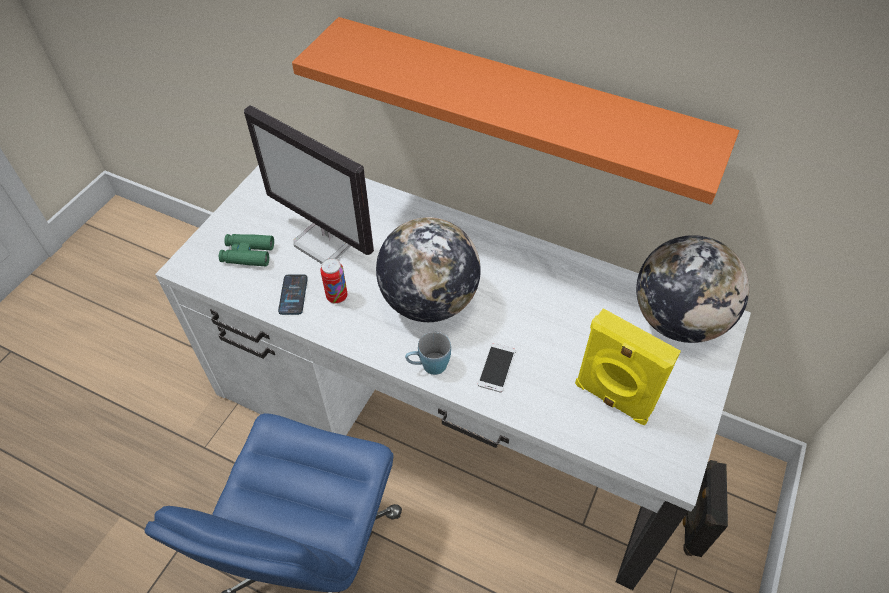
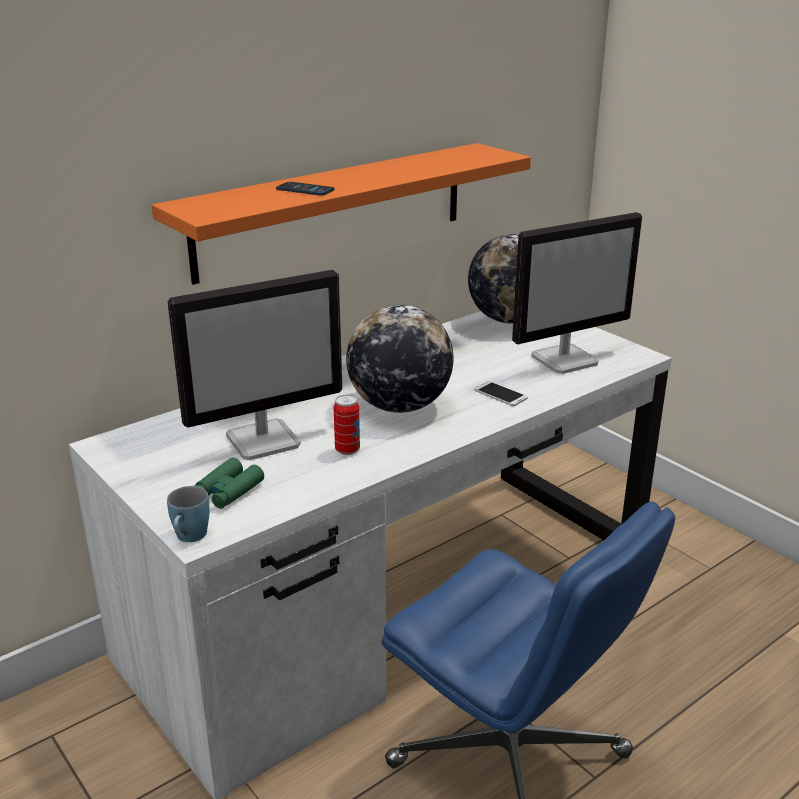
camera: 65 degrees left, 25 degrees down
phone [278,275,308,315] -> phone moved to [276,182,335,196]
blue mug [405,332,451,375] -> blue mug moved to [167,486,210,542]
yellow speaker [575,308,681,425] -> monitor [512,212,642,374]
black speaker [683,460,728,557] -> none

